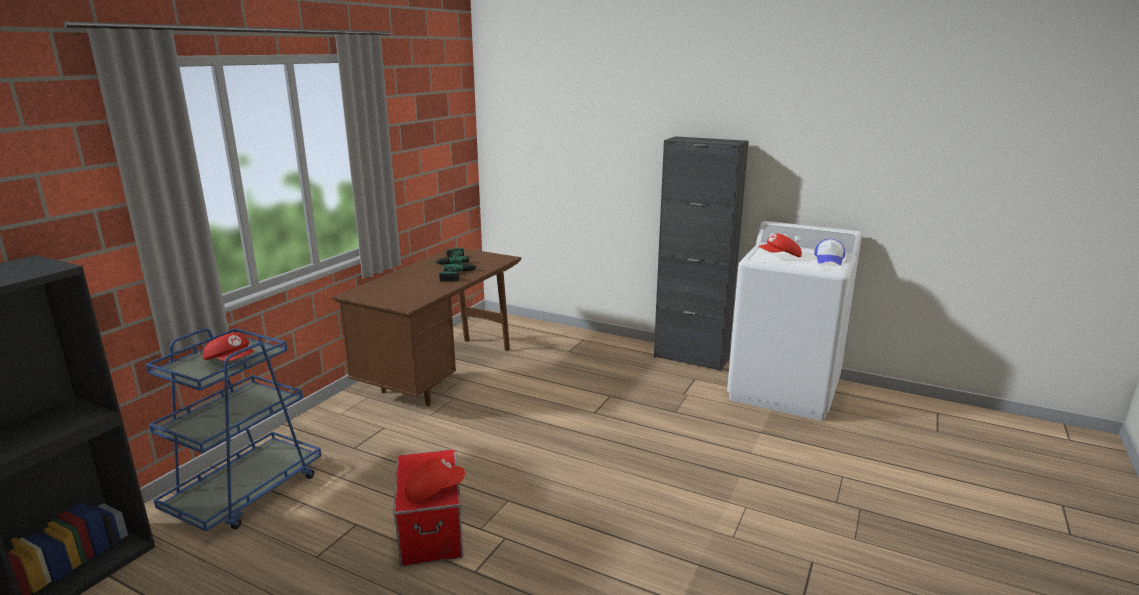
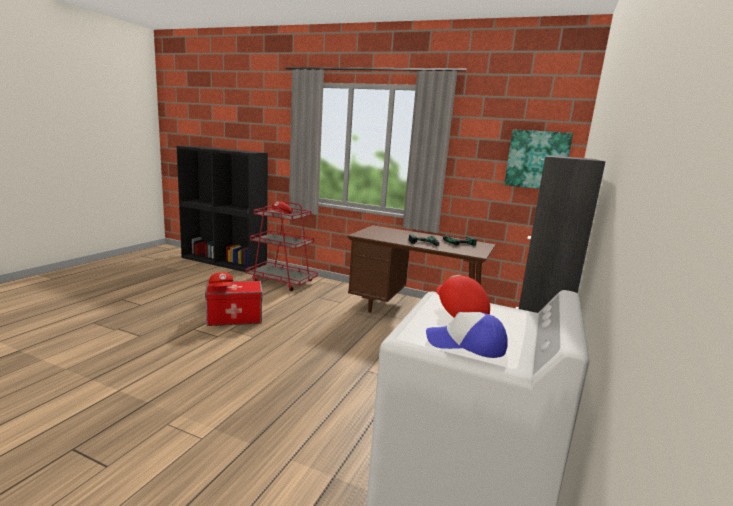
camera: 85 degrees right, 5 degrees down
blue cart [146,328,321,531] -> red cart [246,202,318,291]
none -> picture [504,129,573,189]

